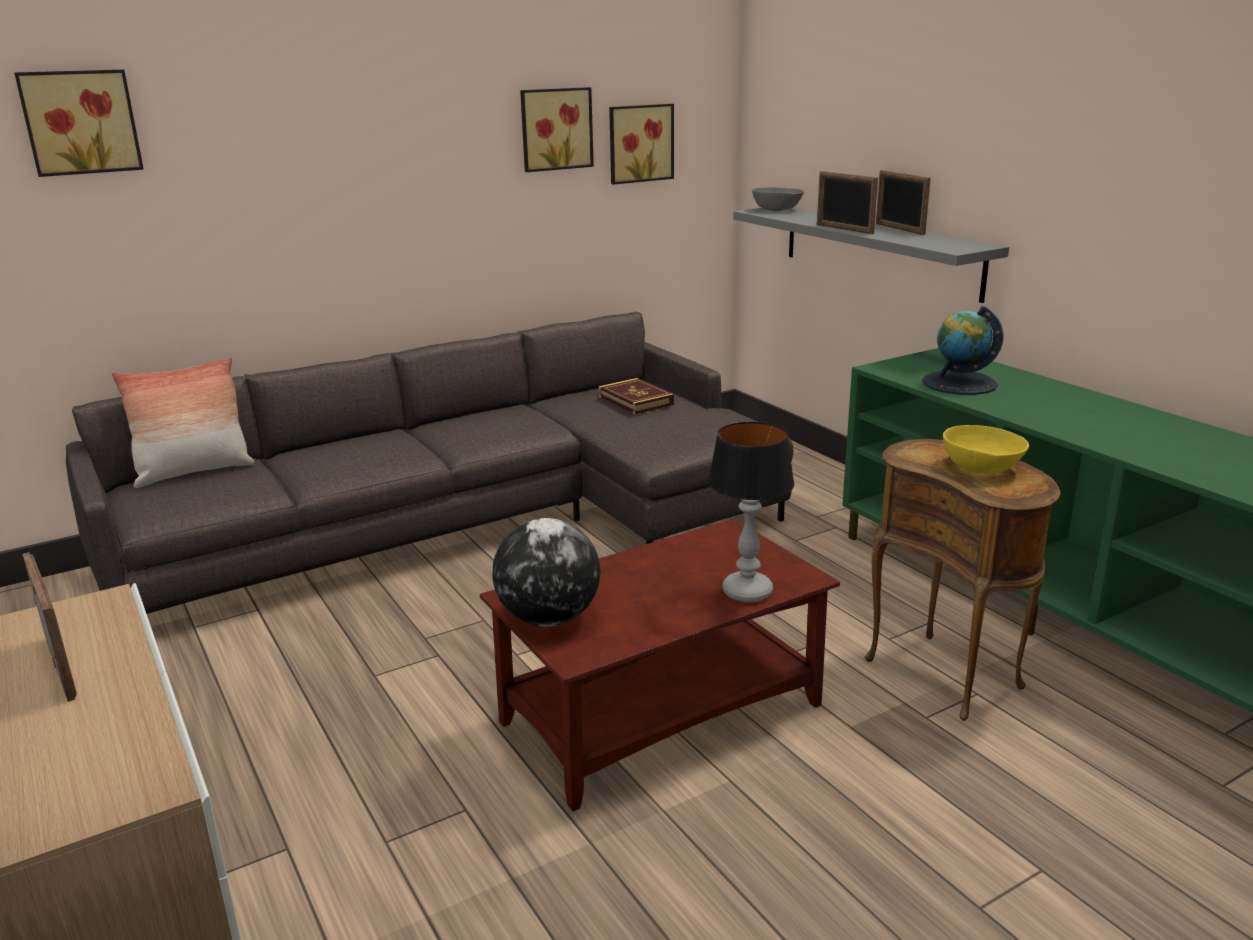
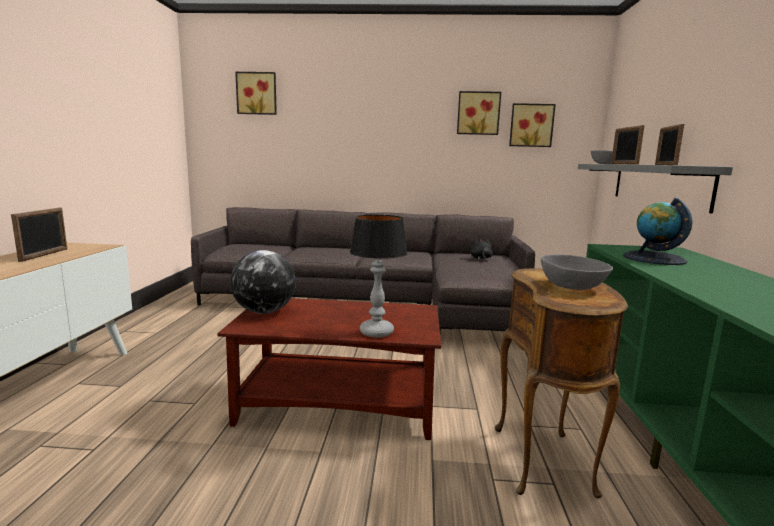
camera: 35 degrees right, 10 degrees down
pillow [112,357,254,488] -> none
book [598,378,674,414] -> black plush toy [470,239,493,260]
yellow bowl [943,425,1029,474] -> grey bowl [541,255,613,290]

